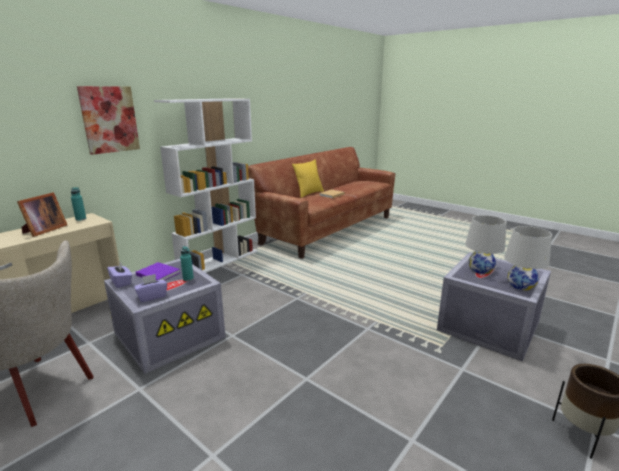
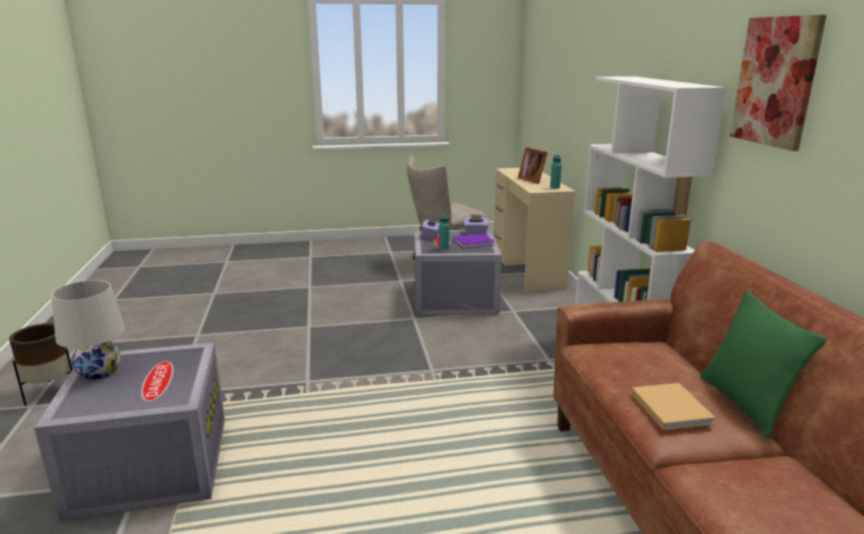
camera: 130 degrees right, 0 degrees up
picture [77,86,140,155] -> picture moved to [730,15,827,151]
yellow pillow [292,159,324,198] -> green pillow [700,290,827,438]
white table lamp [465,215,506,274] -> none

